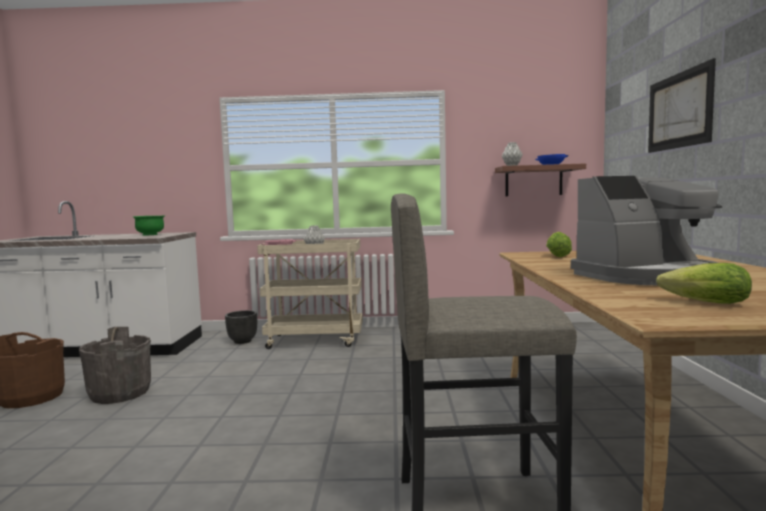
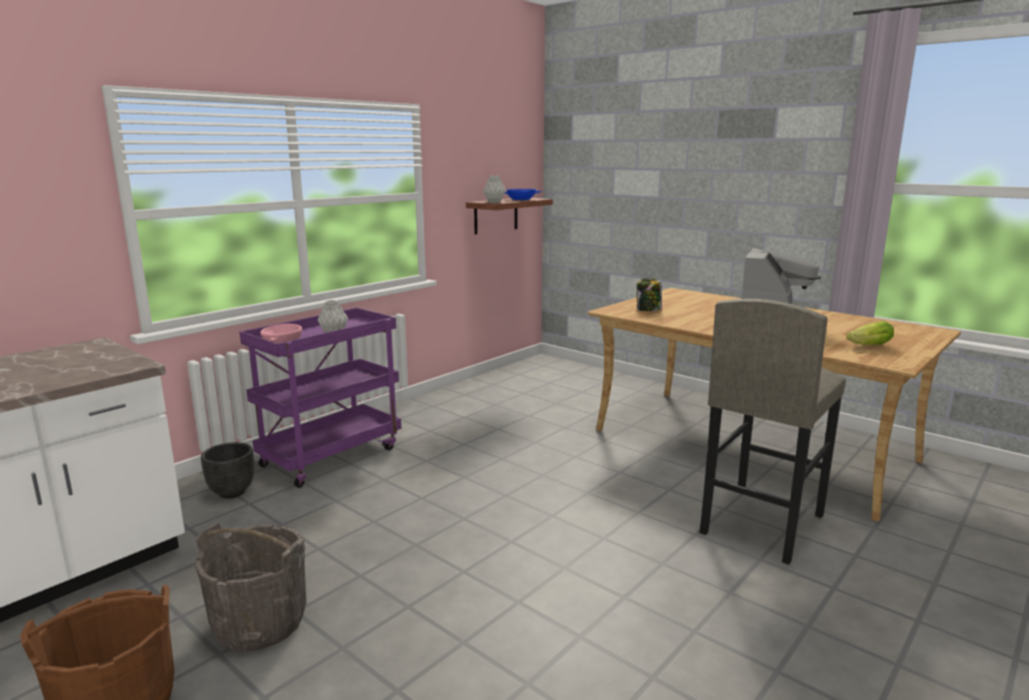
camera: 50 degrees left, 10 degrees up
green bowl [133,216,165,236] -> none
beige cart [257,239,363,349] -> purple cart [240,308,401,488]
lettuce [546,232,572,257] -> jar [637,277,662,311]
picture [648,58,716,153] -> none

